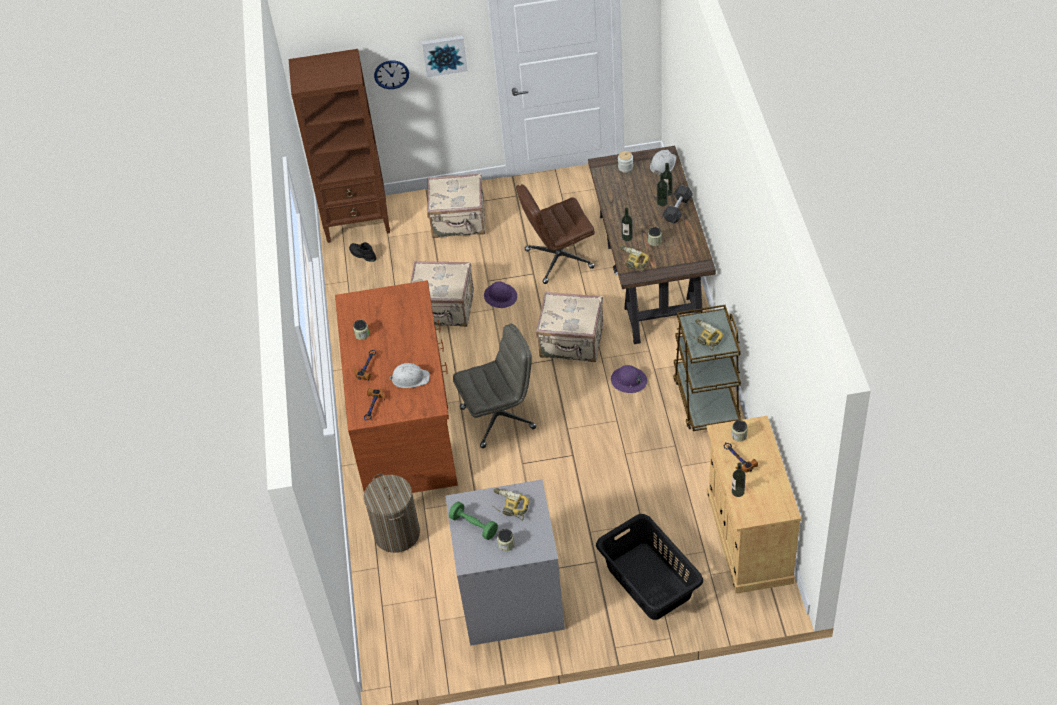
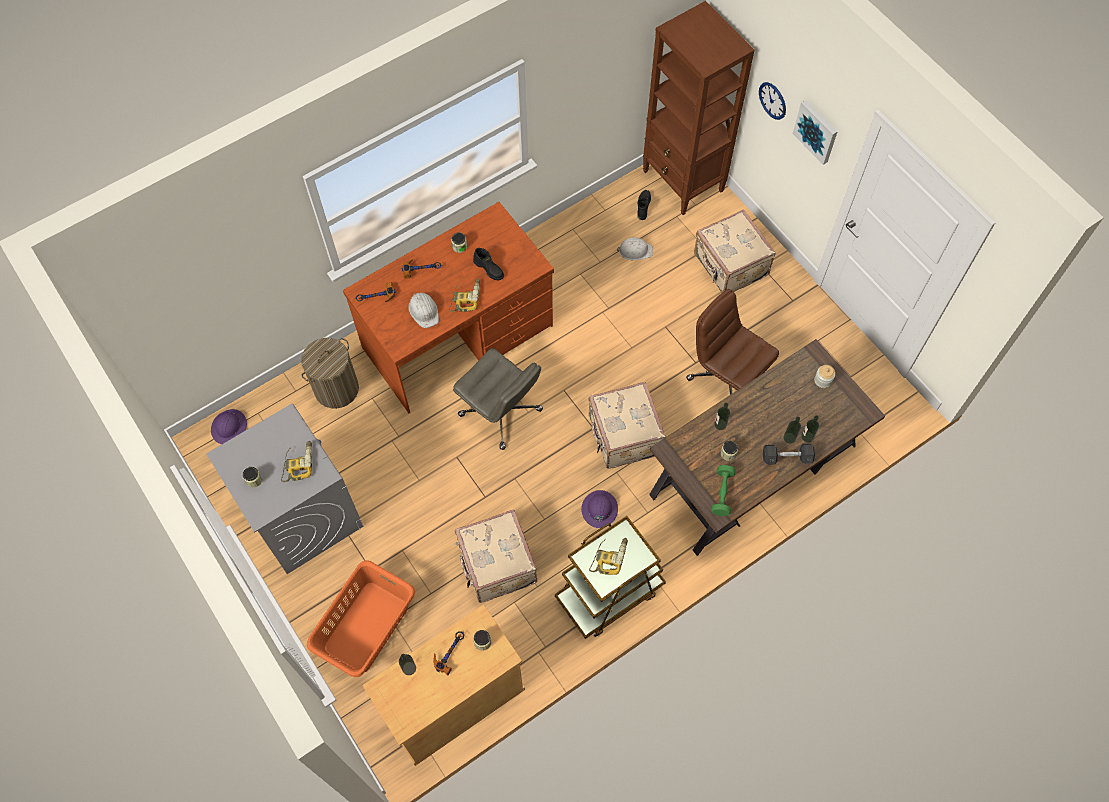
camera: 60 degrees right, 15 degrees up
beige suitcase [410,261,474,327] -> beige suitcase moved to [455,509,537,603]
green dumbbell [449,501,498,540] -> green dumbbell moved to [711,465,736,516]
purple hard hat [484,282,517,308] -> purple hard hat moved to [211,409,247,444]
black laundry basket [596,514,703,620] -> orange laundry basket [307,560,415,677]
power drill [618,245,649,272] -> power drill moved to [449,279,480,312]
white hard hat [650,150,676,175] -> white hard hat moved to [617,237,653,260]
none -> black boot [473,248,504,280]

